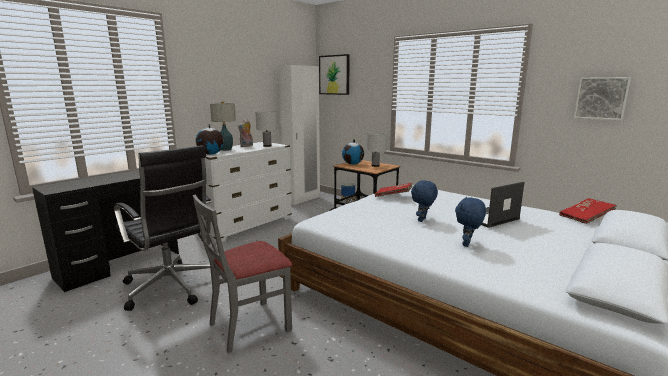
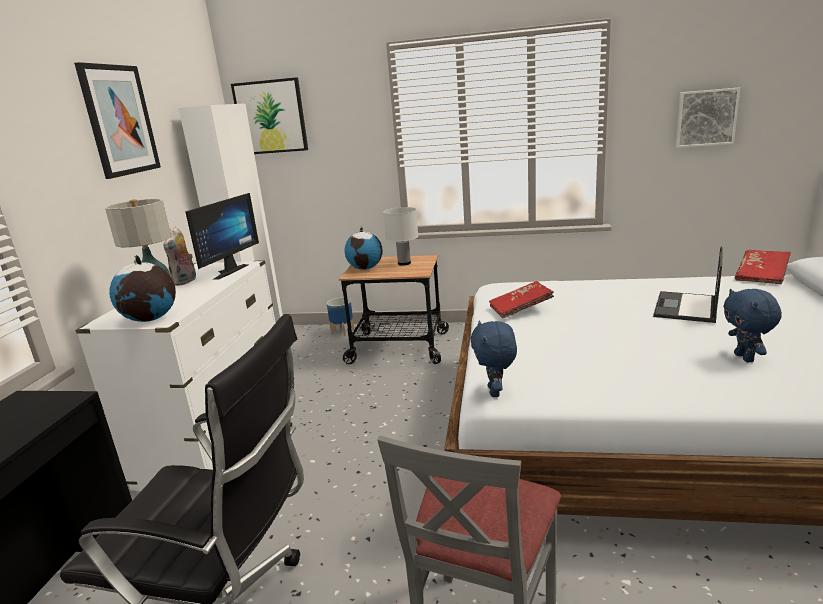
camera: 30 degrees left, 5 degrees up
white table lamp [255,111,277,147] -> monitor [185,193,259,280]
blue plush toy [411,180,438,222] -> blue plush toy moved to [470,320,517,397]
none -> picture [74,62,161,179]

